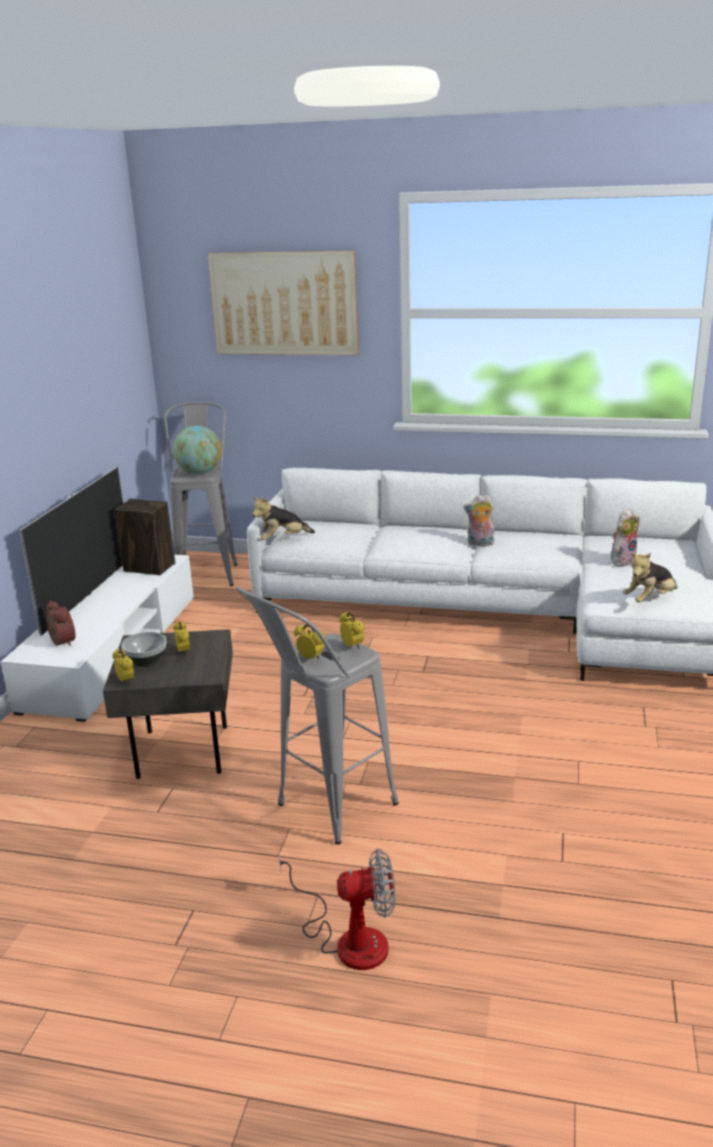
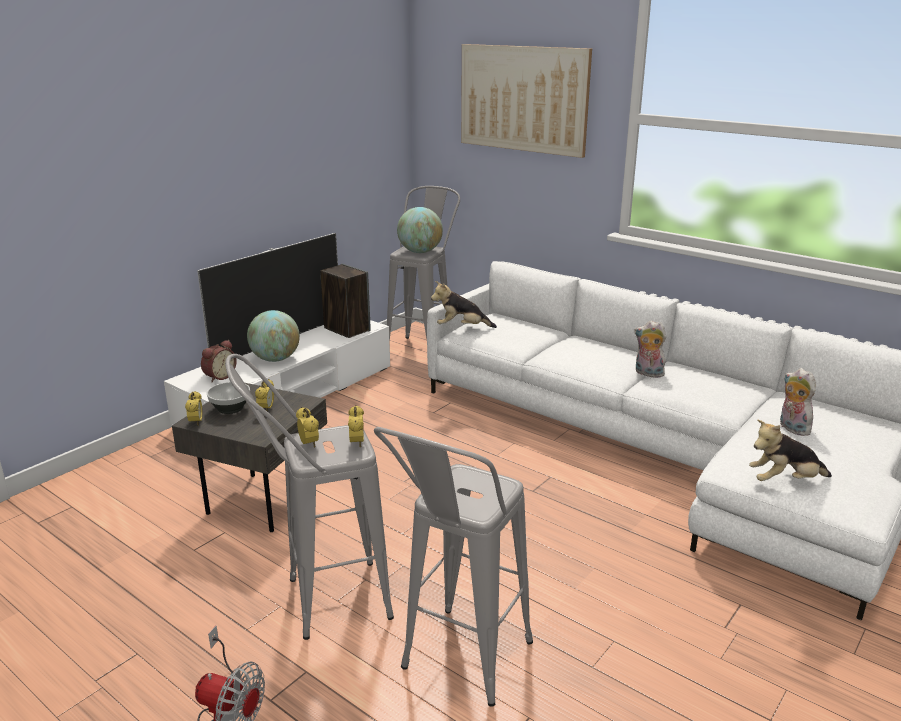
camera: 25 degrees right, 0 degrees up
alarm clock [45,601,75,646] -> alarm clock turned 45 degrees clockwise [201,340,237,382]
plush toy [611,509,639,566] -> plush toy turned 105 degrees counterclockwise [780,368,816,436]
none -> globe [247,310,300,362]
none -> grey stool [374,427,533,707]

